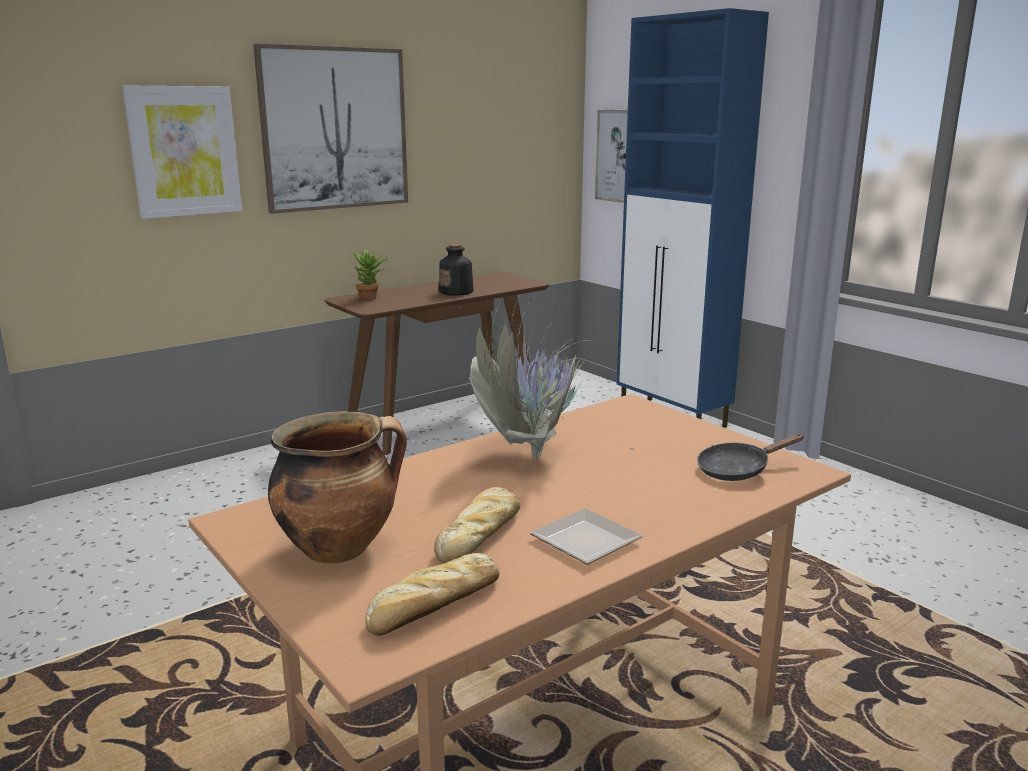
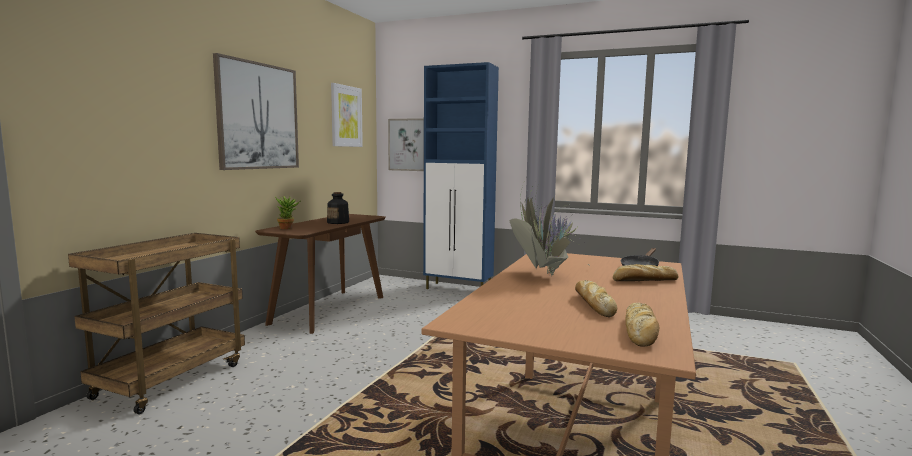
camera: 30 degrees left, 10 degrees down
picture [122,85,242,219] -> picture moved to [331,83,363,147]
cooking pot [268,411,406,564] -> none
plate [530,508,643,564] -> none
none -> brown cart [68,233,245,414]
none -> bread [613,264,678,281]

